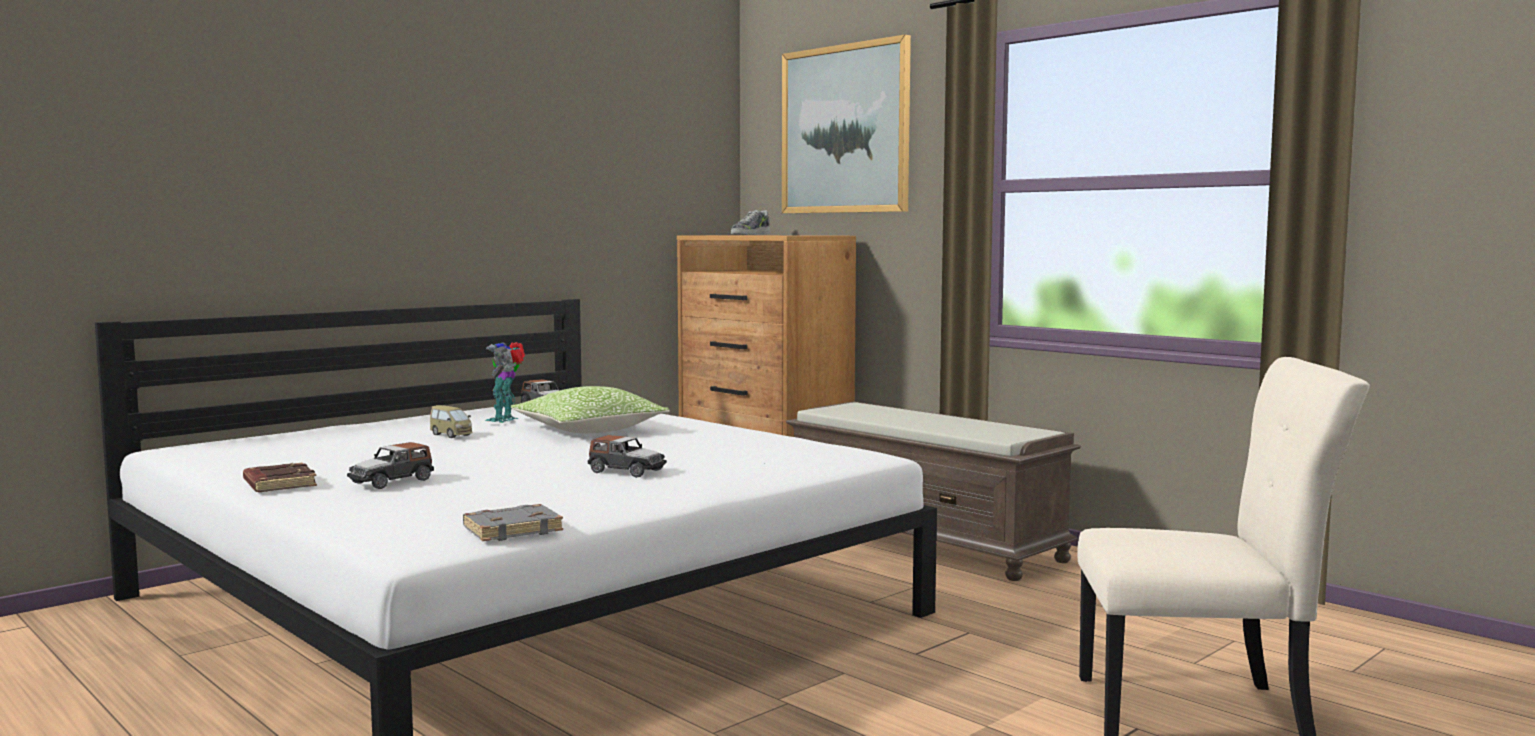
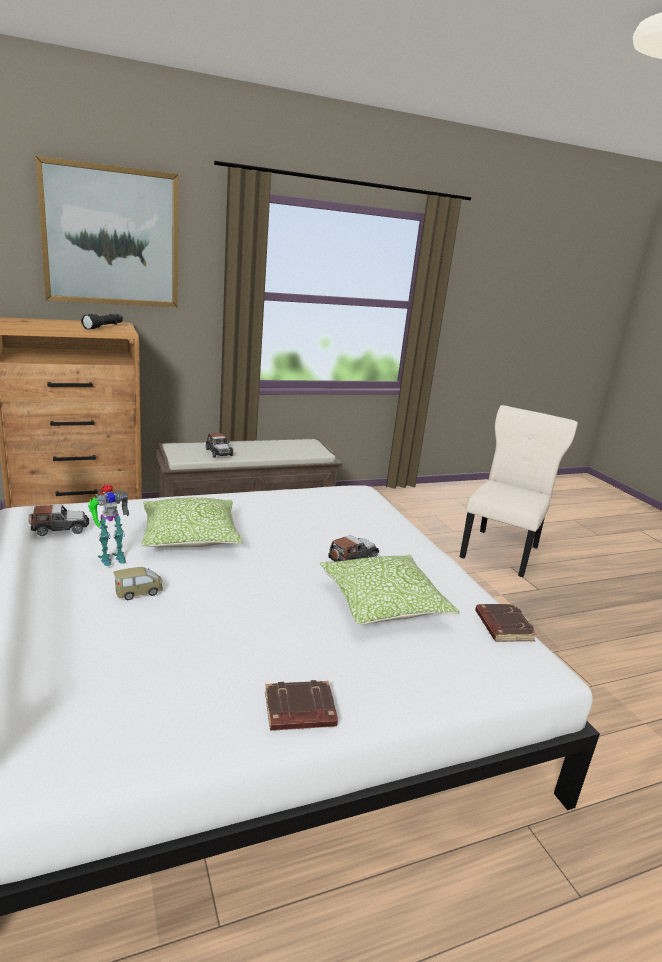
camera: 70 degrees left, 15 degrees up
toy car [347,442,434,489] -> toy car moved to [206,433,233,457]
grey book [463,504,563,541] -> brown book [475,604,537,642]
toy robot [485,342,525,423] -> toy robot turned 75 degrees counterclockwise [88,484,129,566]
shoe [731,210,770,235] -> none
none -> black flashlight [81,314,123,330]
none -> pillow [320,555,460,625]

